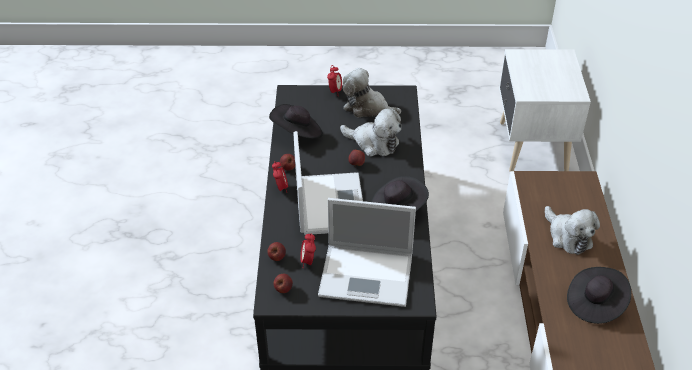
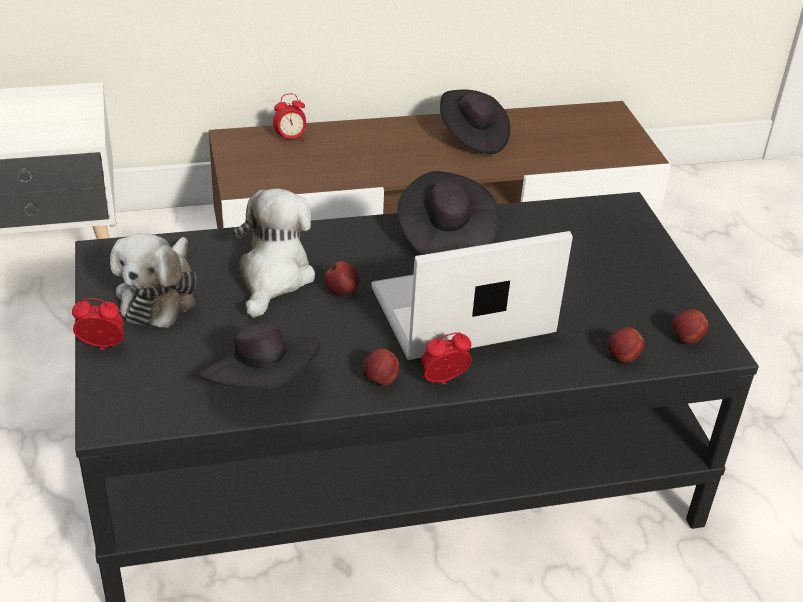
camera: 105 degrees left, 5 degrees down
alarm clock [300,233,316,268] -> alarm clock moved to [273,94,306,143]
laptop [318,198,416,307] -> none
plush toy [545,206,600,255] -> none

